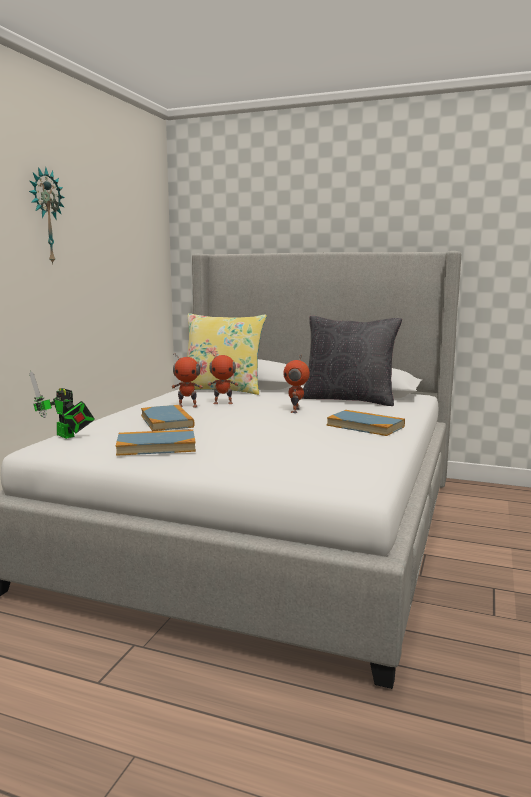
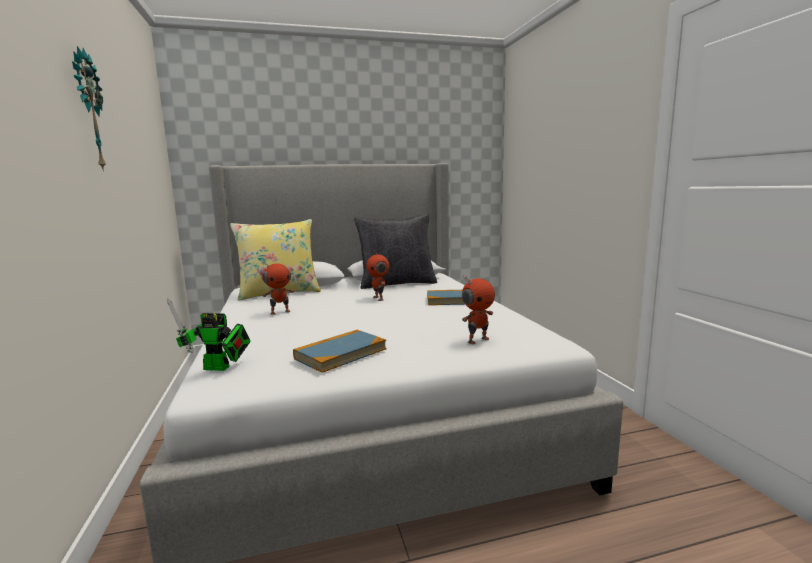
camera: 35 degrees left, 0 degrees up
book [141,405,195,431] -> none
toy robot [208,352,238,404] -> toy robot moved to [462,275,495,344]

